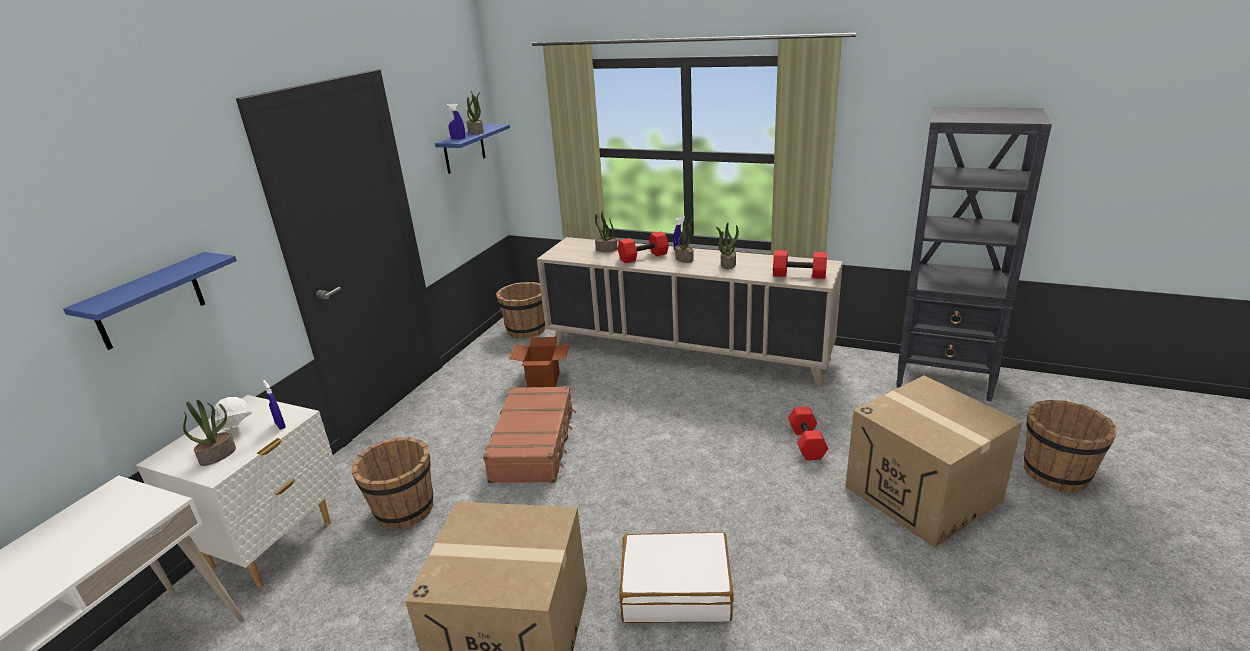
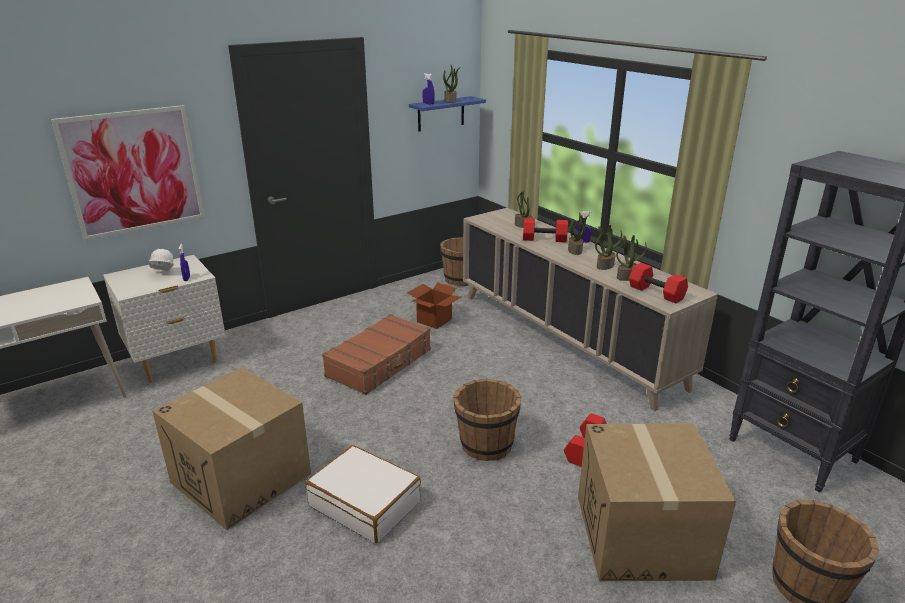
camera: 30 degrees right, 0 degrees up
blue shelf [63,252,237,350] -> picture [51,105,205,241]
potted plant [183,400,236,466] -> potted plant moved to [616,235,647,281]
brown bucket [352,437,433,529] -> brown bucket moved to [453,379,521,461]

